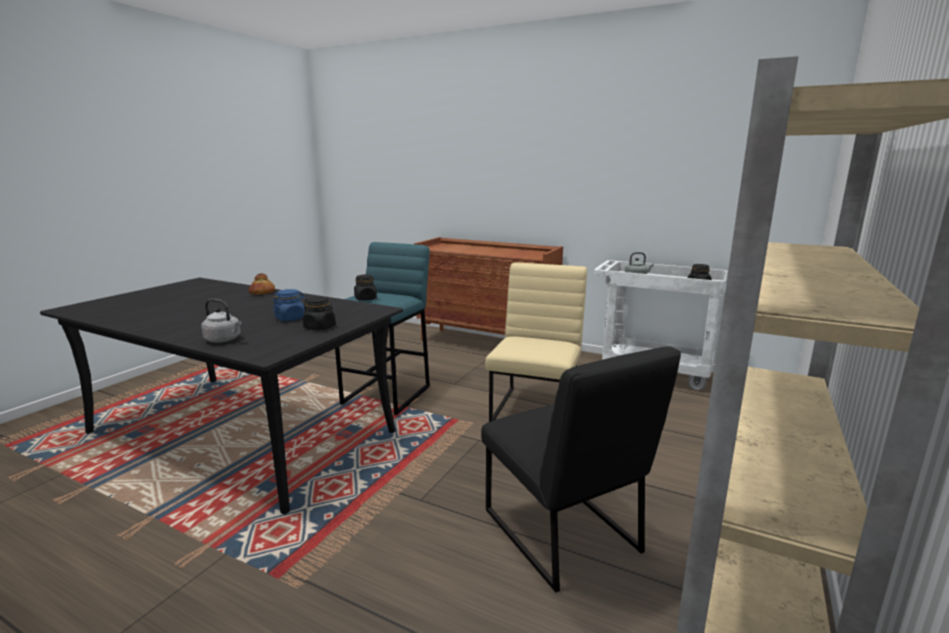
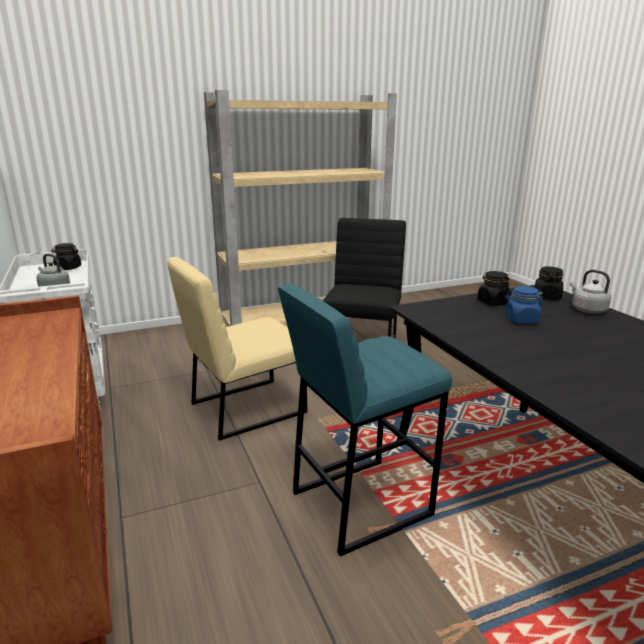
camera: 140 degrees left, 5 degrees up
bread [248,273,275,295] -> none
black jar [354,275,377,301] -> black jar moved to [535,267,563,300]

